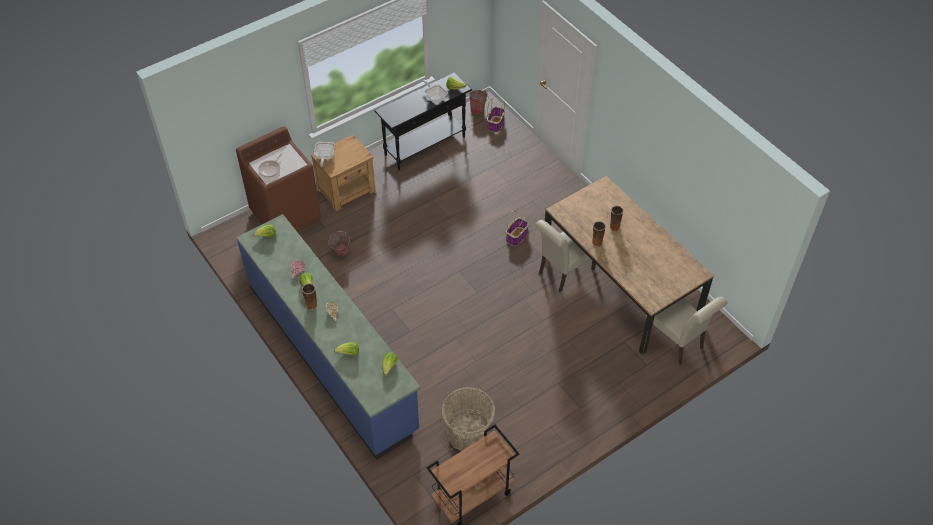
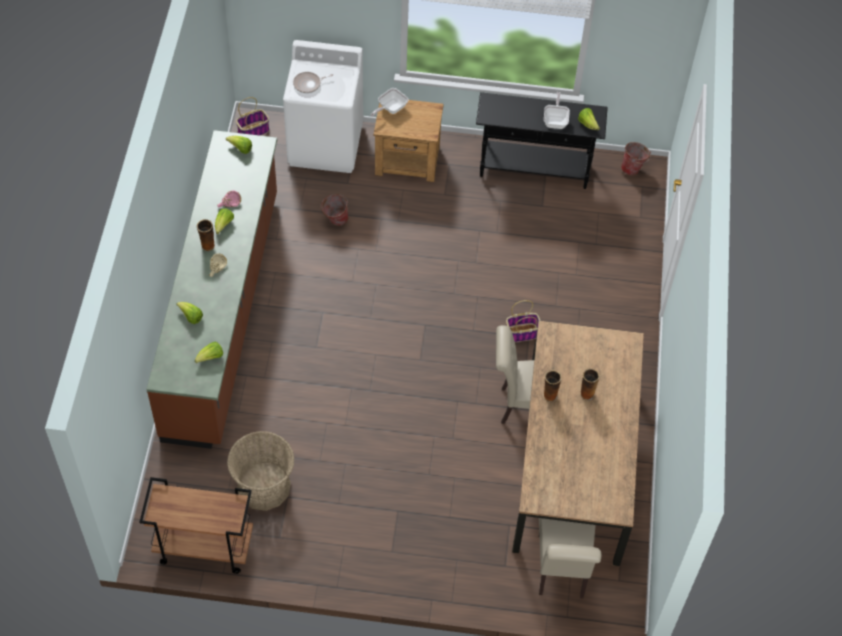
camera: 40 degrees right, 5 degrees up
brown washing machine [236,126,321,232] -> white washing machine [283,40,363,173]
blue counter [236,214,420,460] -> brown counter [146,130,277,449]
basket [487,99,505,132] -> basket moved to [236,97,269,136]

